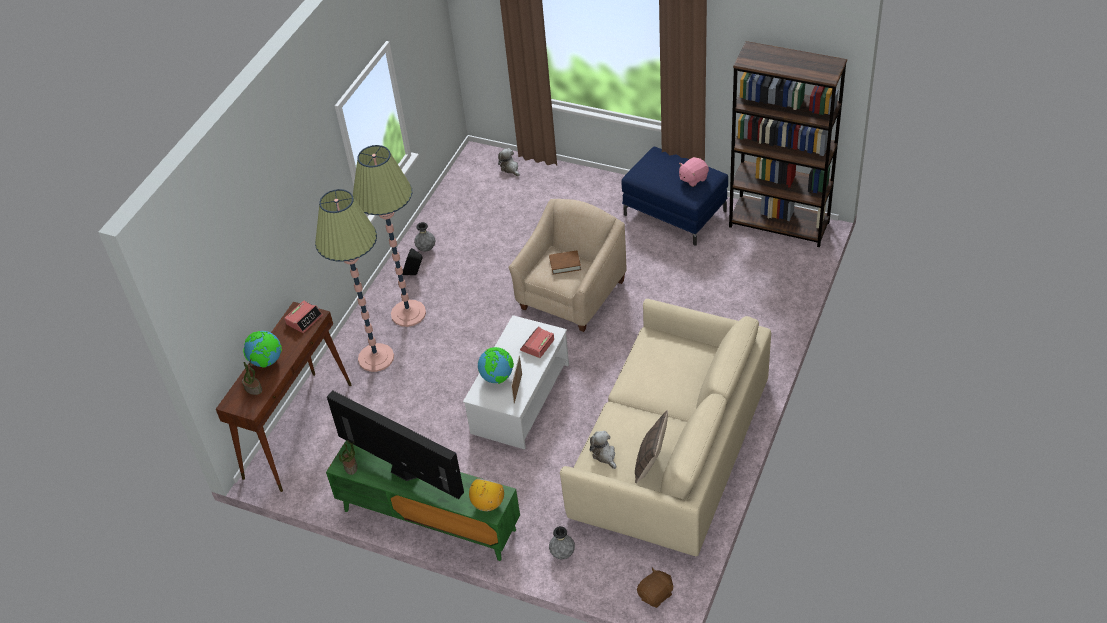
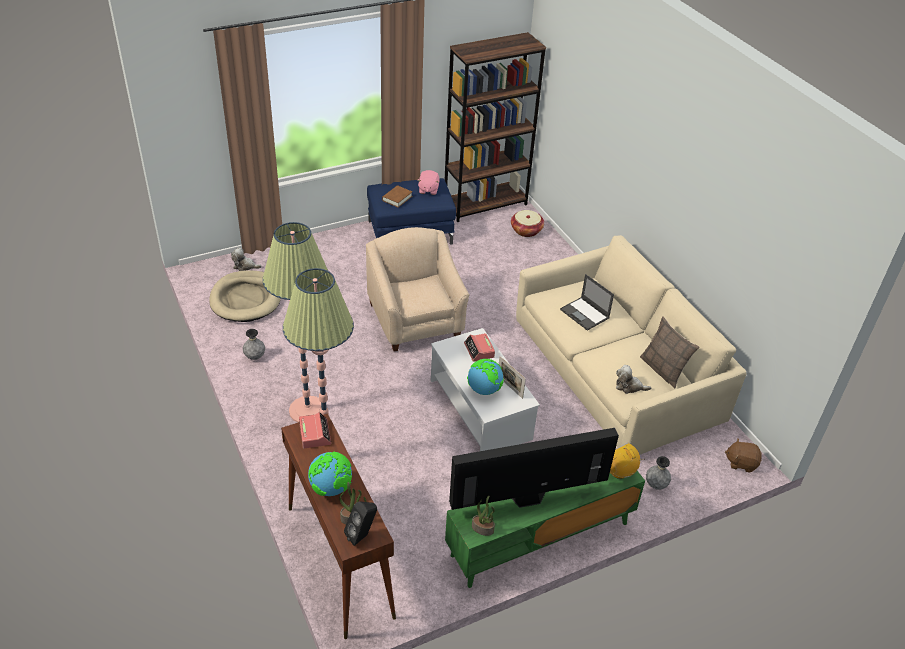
camera: 55 degrees left, 5 degrees down
black speaker [402,248,422,275] -> black speaker moved to [344,501,377,546]
brown book [549,250,581,275] -> brown book moved to [382,185,412,207]
brown plush toy [637,567,674,608] -> brown plush toy turned 75 degrees counterclockwise [725,438,762,473]
none -> beige dog bed [209,270,281,322]
none -> basket [511,210,544,237]
none -> laptop [560,274,614,331]

